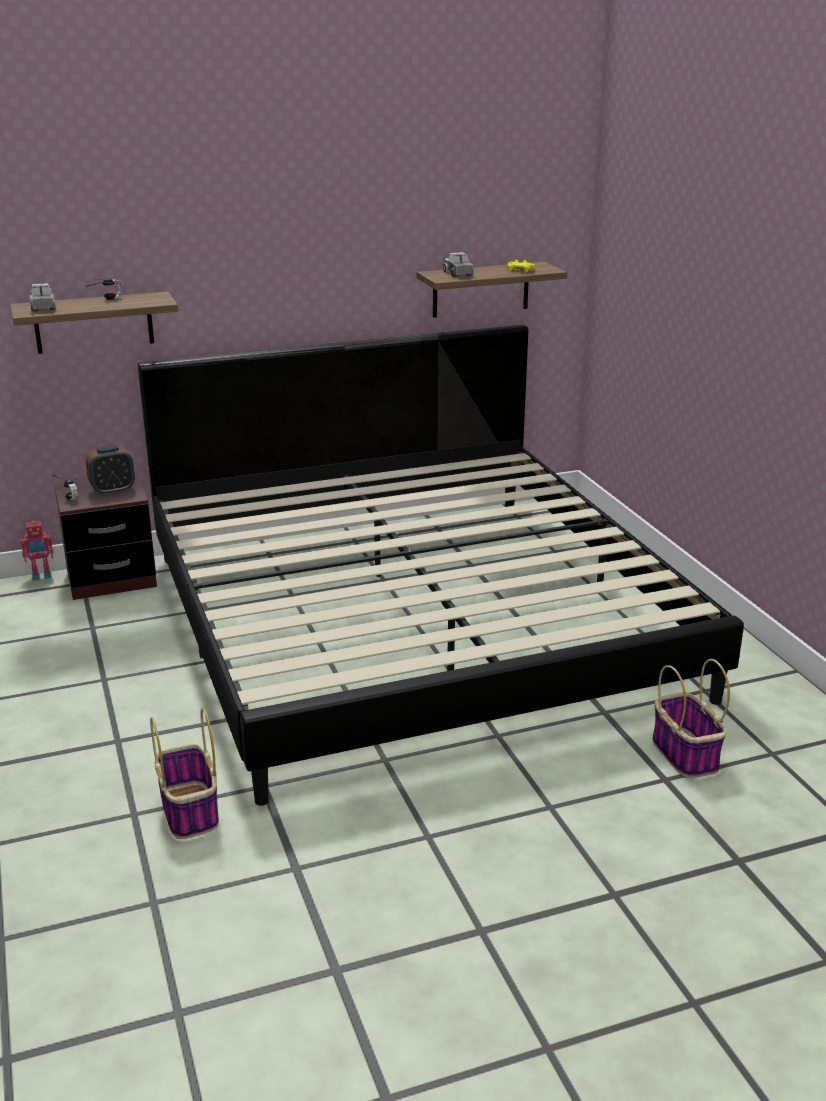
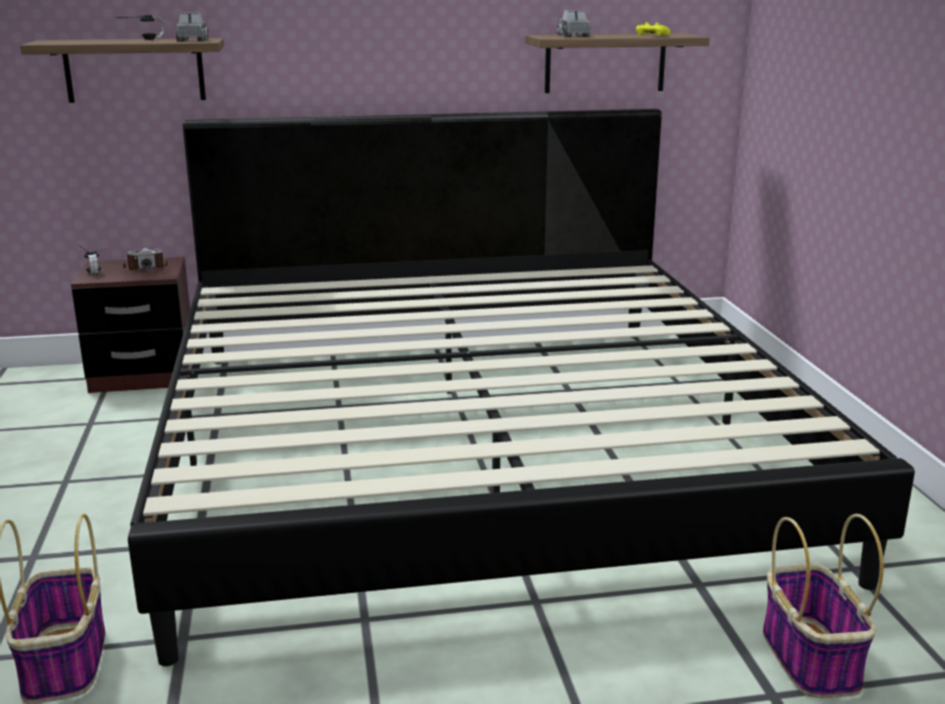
camera: 10 degrees right, 5 degrees down
toy robot [20,521,54,580] -> none
toy truck [30,283,56,311] -> toy truck moved to [176,13,209,41]
alarm clock [86,445,135,495] -> camera [122,248,168,270]

